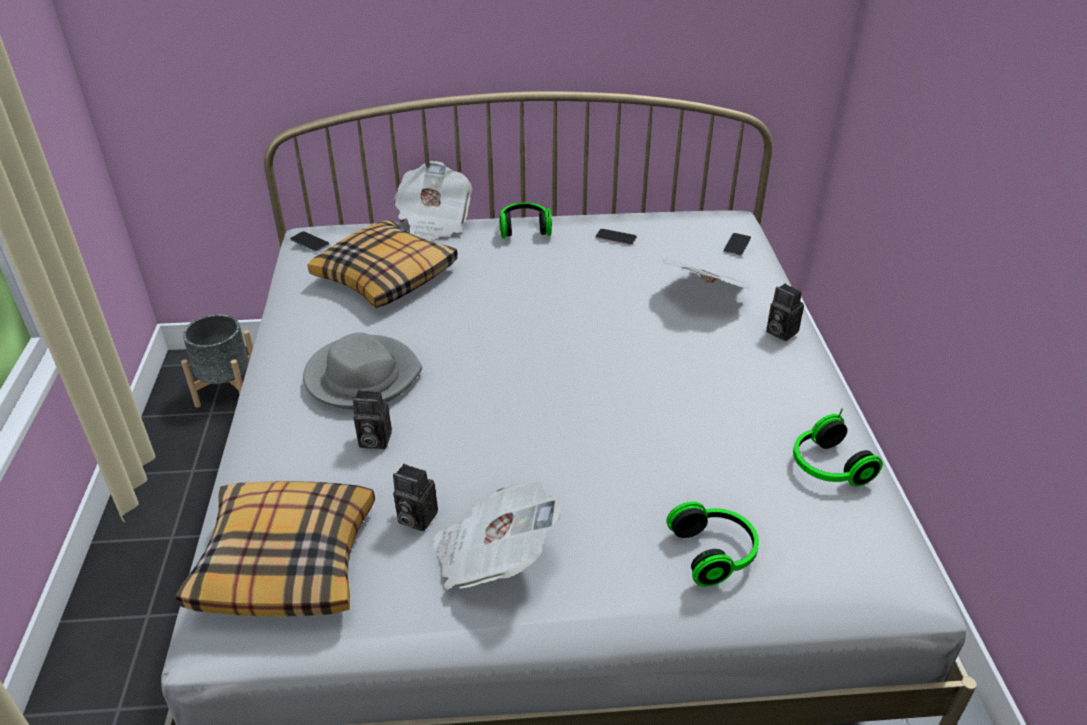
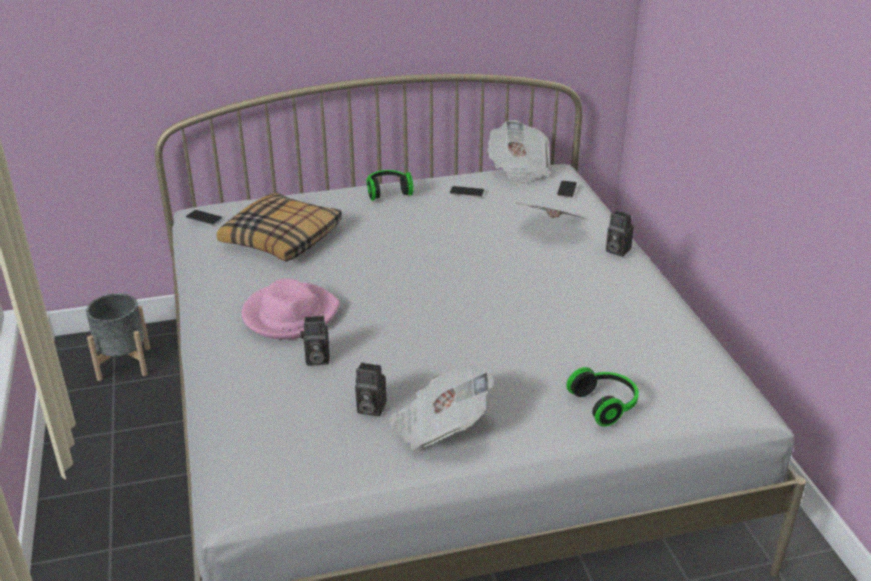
camera: 10 degrees left, 5 degrees down
pillow [176,481,375,617] -> none
grey hat [303,332,422,409] -> pink hat [241,278,340,340]
newspaper [394,161,473,241] -> newspaper moved to [487,120,550,185]
headphones [793,408,883,486] -> none

